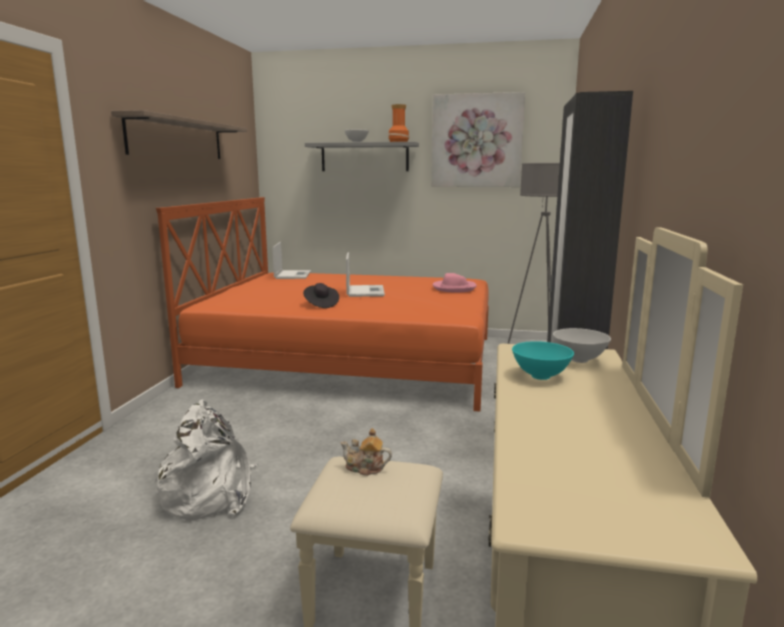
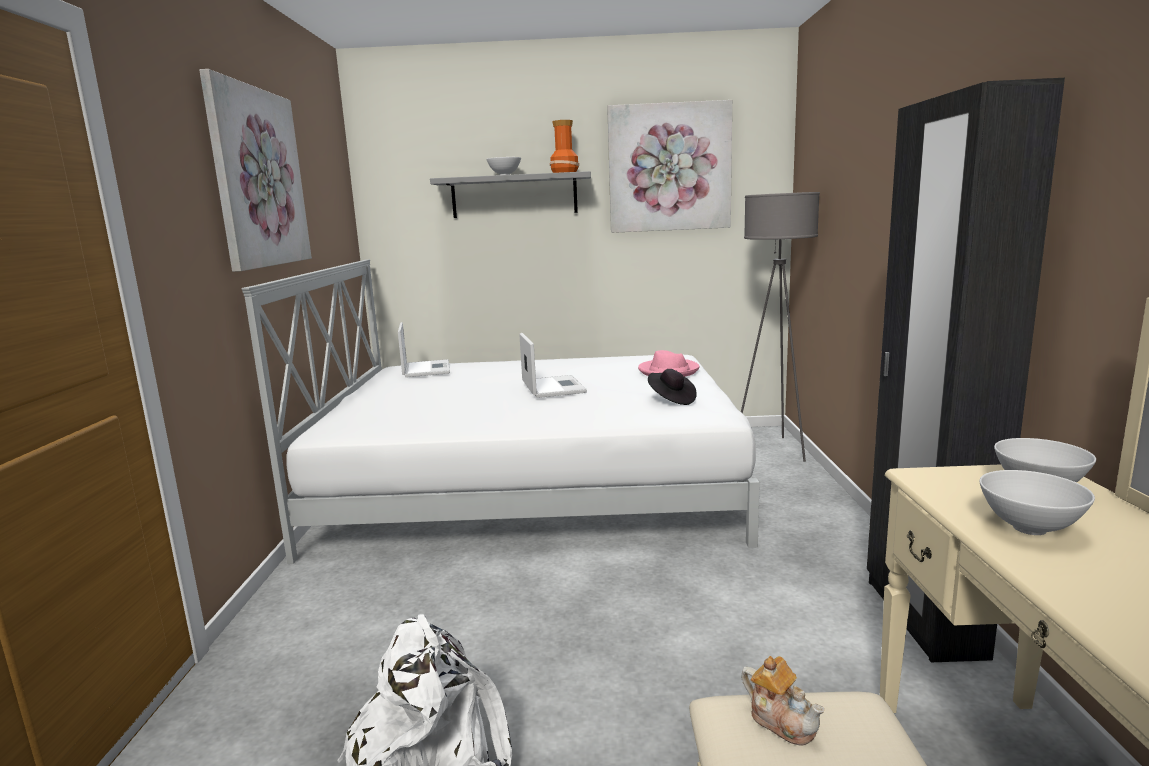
camera: 10 degrees left, 0 degrees up
shelf [111,110,247,159] -> picture [199,69,312,272]
orange bed [156,197,489,412] -> white bed [241,259,760,564]
black hat [303,283,339,308] -> black hat moved to [648,369,697,405]
teapot [341,428,392,476] -> teapot turned 135 degrees counterclockwise [741,656,824,745]
turquoise bowl [512,341,574,380] -> white bowl [979,470,1095,535]

